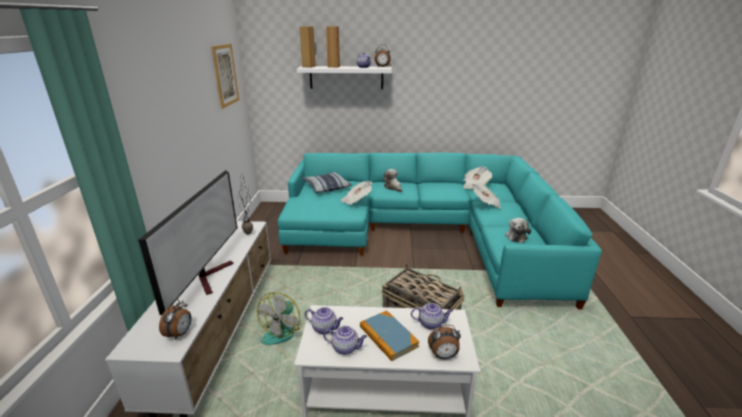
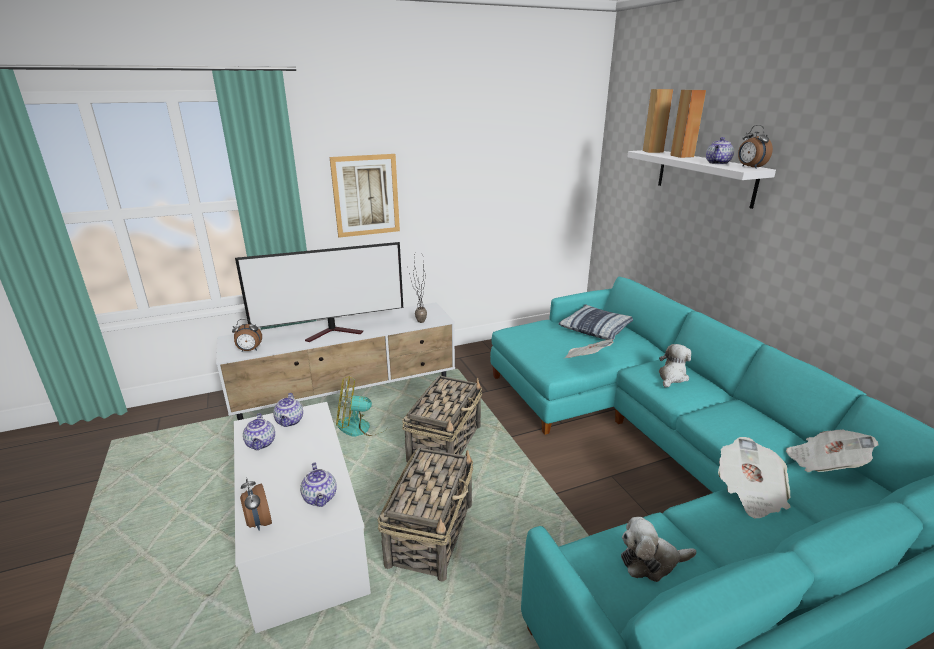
camera: 65 degrees right, 0 degrees up
picture [211,44,239,109] -> picture moved to [330,154,400,238]
book [360,310,419,361] -> none
none -> basket [402,375,482,463]

